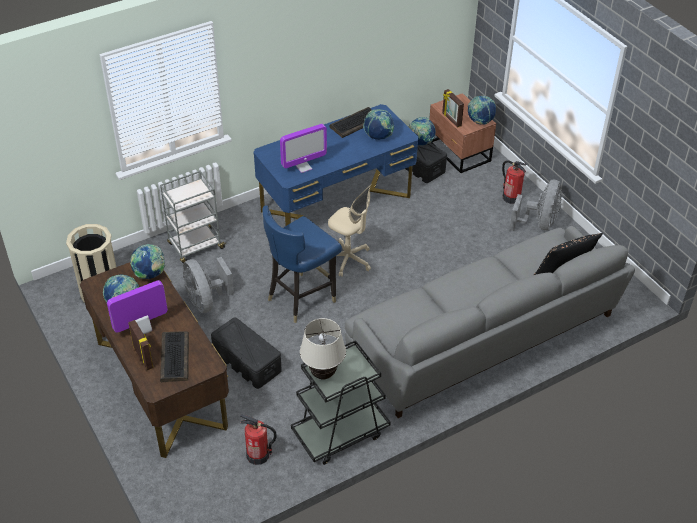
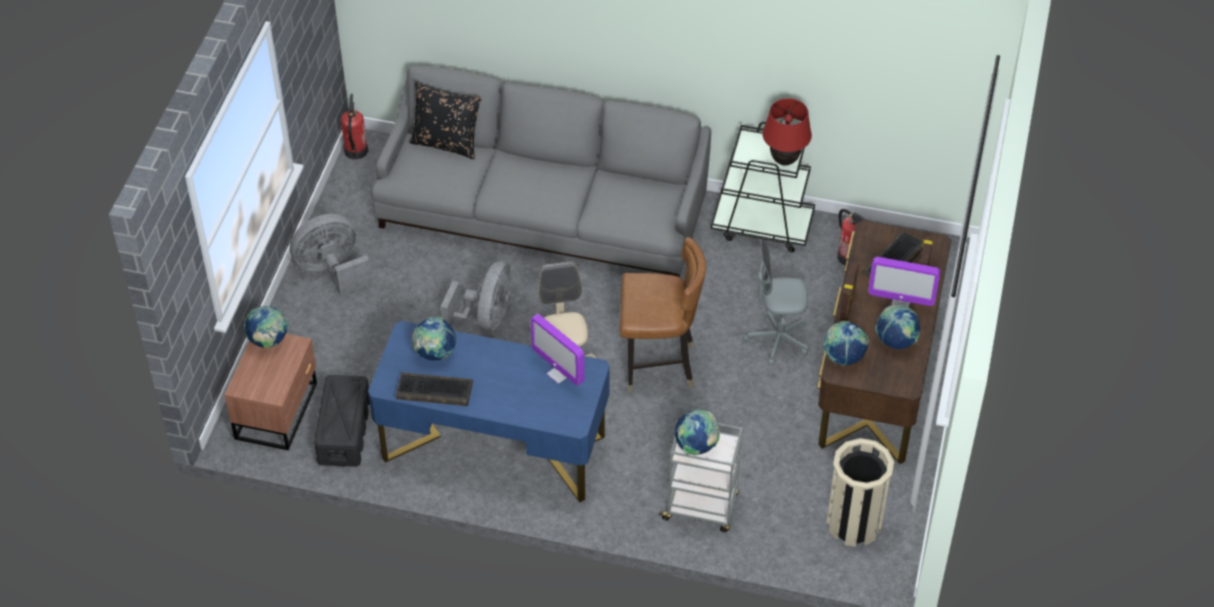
camera: 135 degrees left, 5 degrees up
grey fan [183,257,234,313] -> grey fan moved to [441,261,512,331]
black storage box [211,318,282,389] -> grey office chair [743,239,809,365]
blue chair [262,205,342,323] -> brown chair [620,237,706,392]
monitor [280,124,327,173] -> monitor turned 150 degrees counterclockwise [531,314,584,386]
beige table lamp [300,318,346,379] -> red table lamp [762,98,812,166]
globe [408,117,436,145] -> globe moved to [675,409,720,455]
picture frame [442,89,464,128] -> picture frame moved to [839,262,859,321]
fire extinguisher [502,160,527,204] -> fire extinguisher moved to [341,94,368,160]

